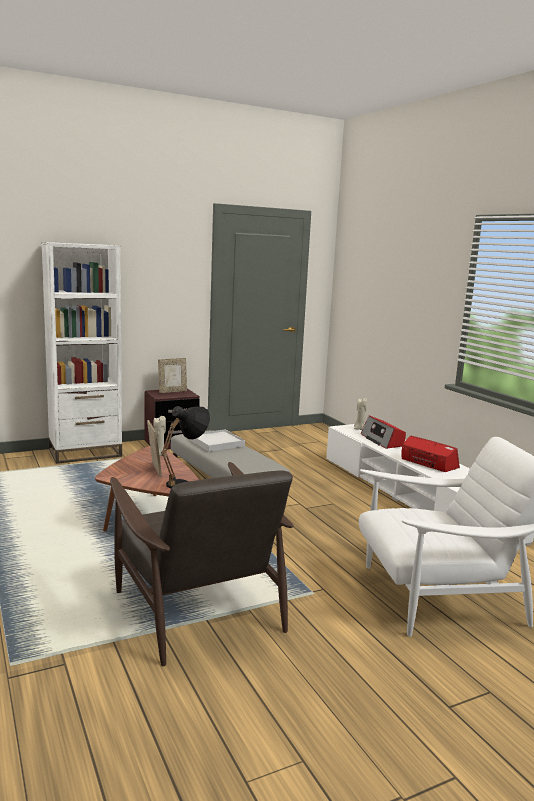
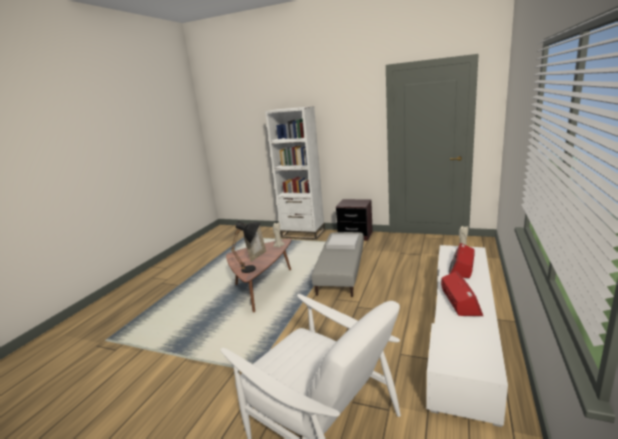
camera: 50 degrees right, 5 degrees up
brown armchair [110,462,294,666] -> none
picture frame [158,358,187,393] -> none

